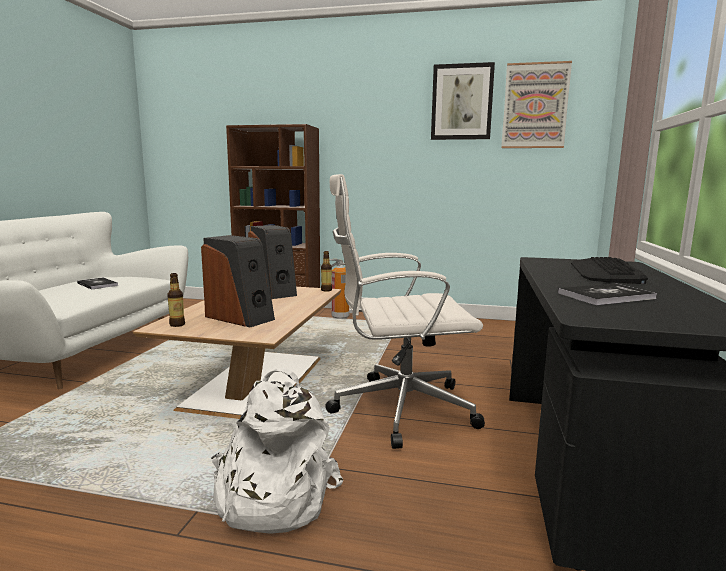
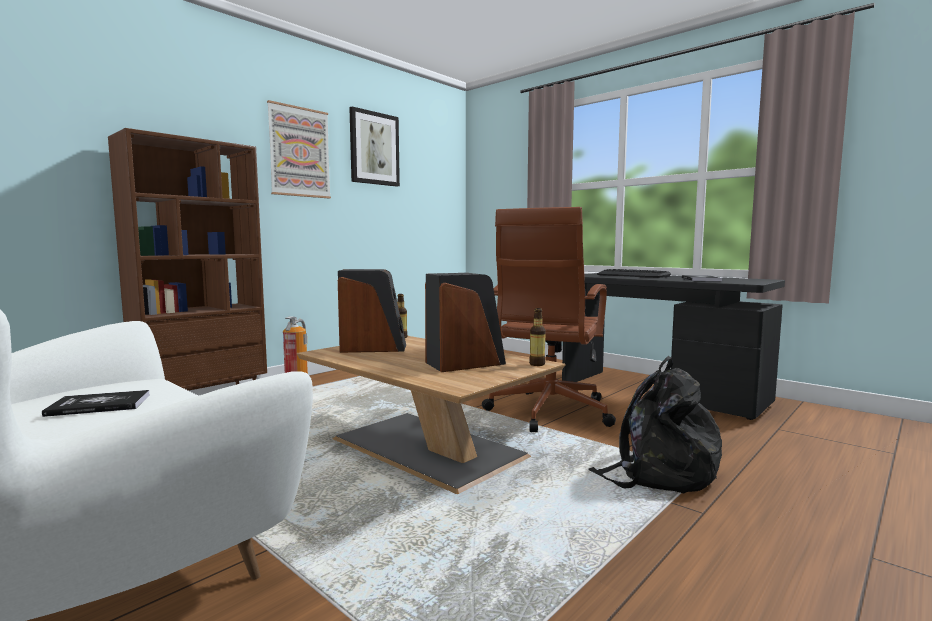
camera: 60 degrees left, 5 degrees down
bottle [167,273,185,327] -> bottle moved to [529,308,546,366]
white backpack [211,368,343,534] -> black backpack [589,356,722,493]
white office chair [325,174,485,449] -> brown office chair [482,207,616,432]
picture [501,61,572,148] -> picture moved to [267,100,331,198]

